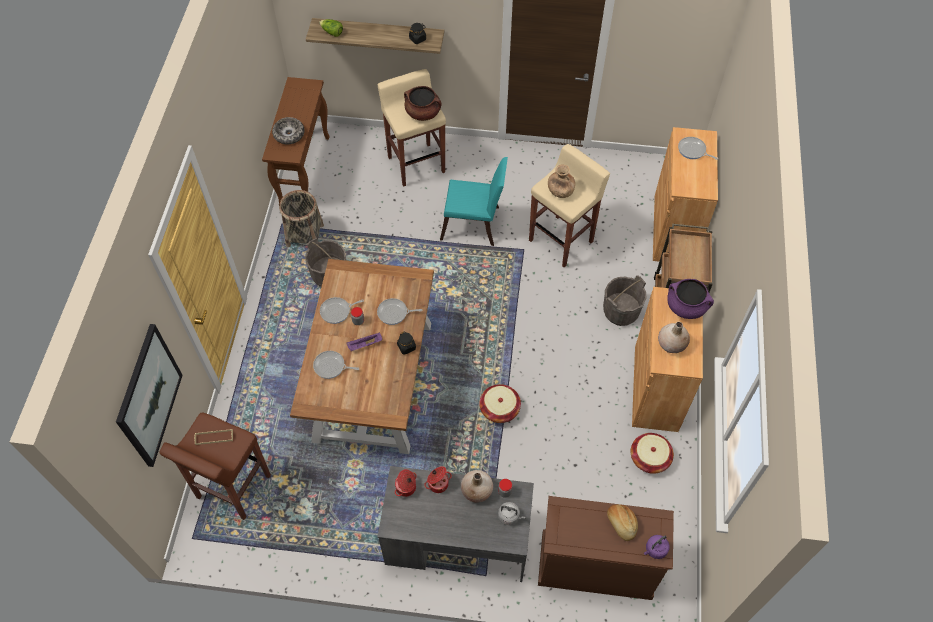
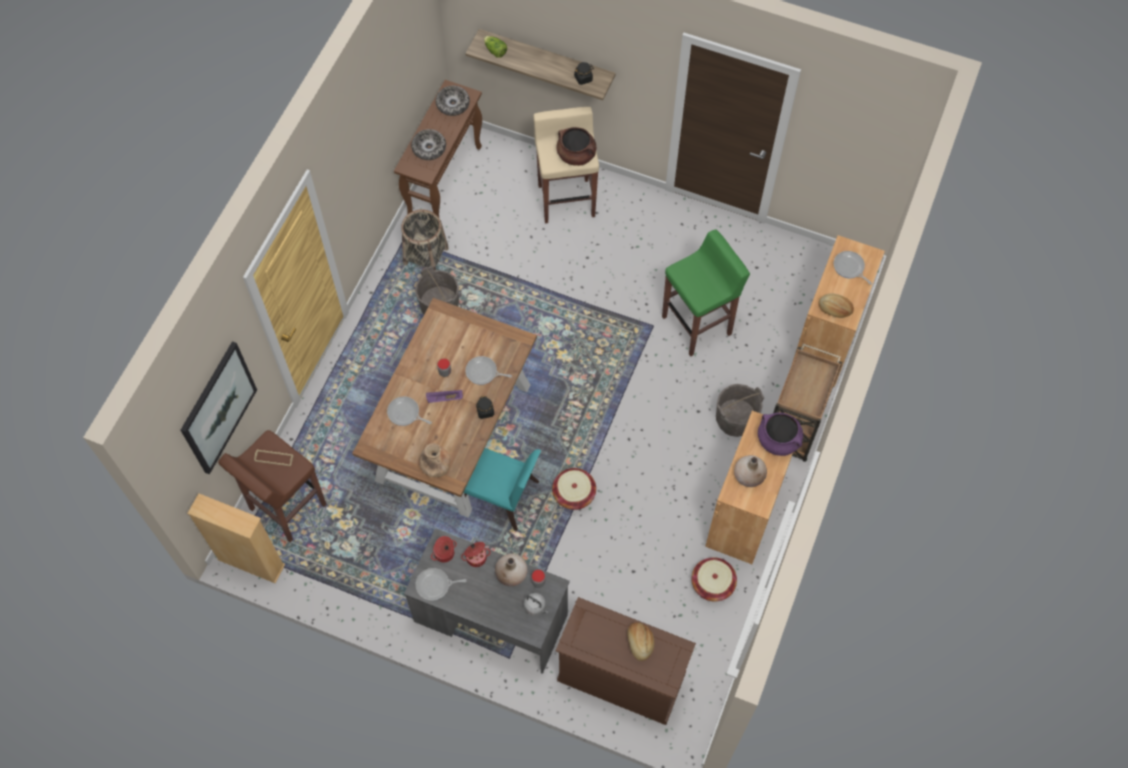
camera: 15 degrees right, 5 degrees up
frying pan [320,297,364,324] -> frying pan moved to [415,568,467,601]
turquoise chair [440,157,508,246] -> turquoise chair moved to [463,448,541,531]
beige stool [529,144,610,268] -> green stool [662,230,750,357]
brown vase [548,165,575,198] -> brown vase moved to [419,443,450,477]
purple kettle [644,535,670,559] -> none
none -> beige bookcase [187,493,285,583]
none -> bowl [436,86,470,116]
none -> bread [818,293,854,318]

